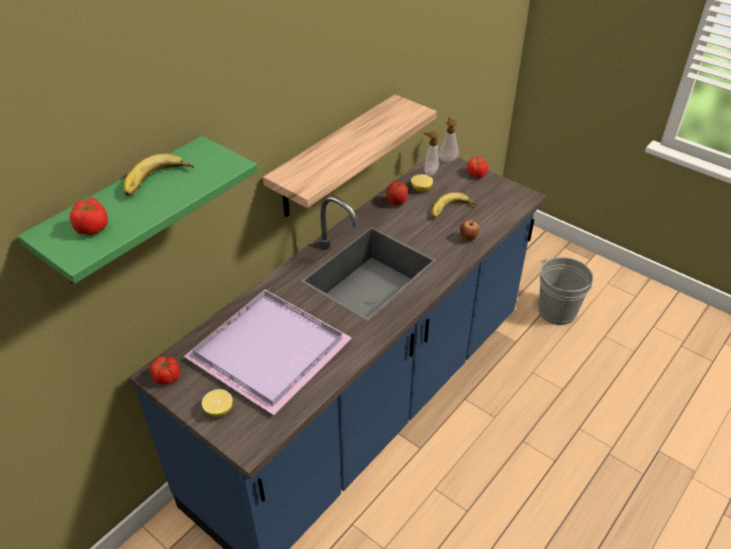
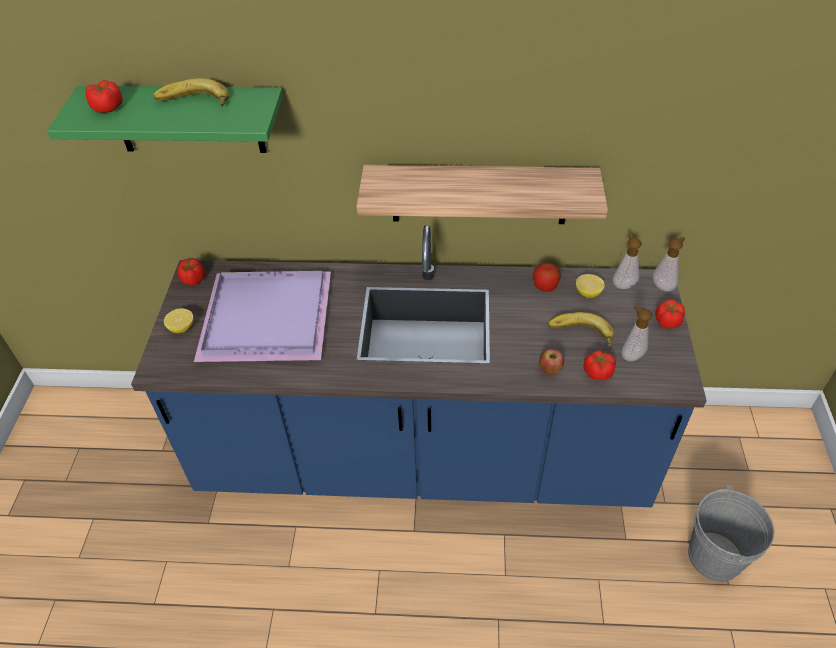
camera: 55 degrees right, 5 degrees up
none -> tomato [584,350,616,380]
none -> soap dispenser [621,304,653,362]

